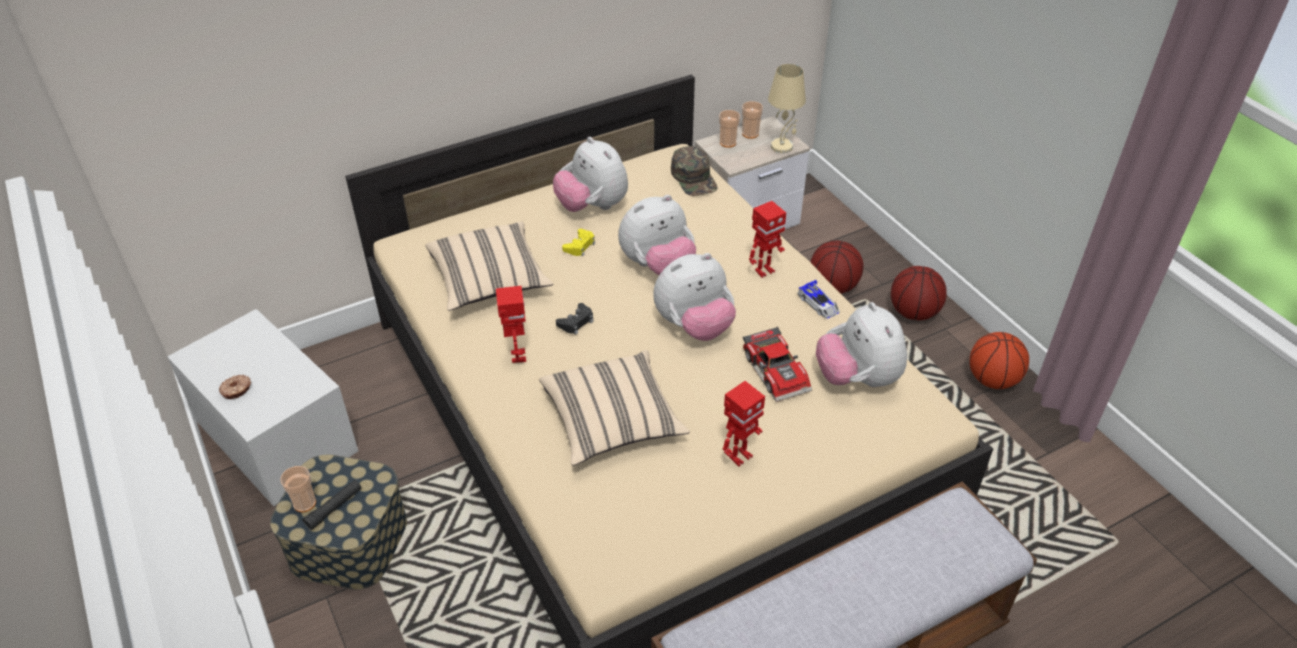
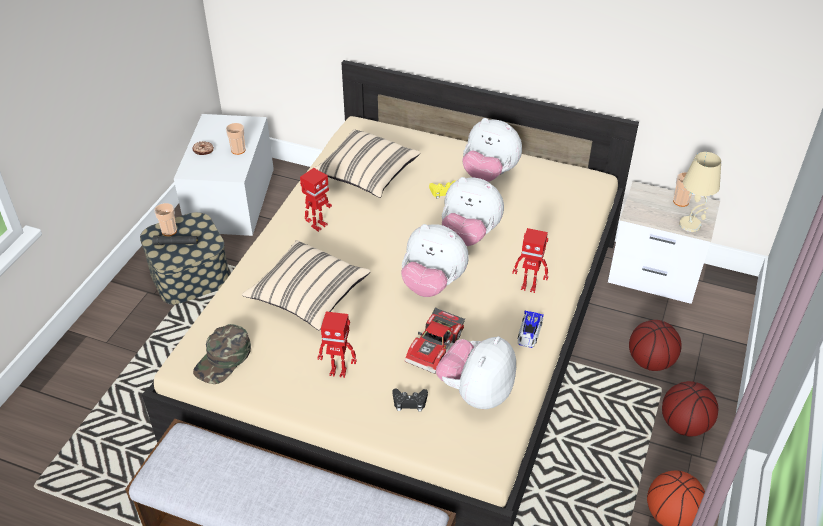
camera: 50 degrees right, 0 degrees up
plush toy [553,137,628,212] -> plush toy turned 75 degrees counterclockwise [462,118,522,182]
black game controller [556,303,594,335] -> black game controller moved to [392,388,428,412]
green cap [671,146,718,196] -> green cap moved to [193,324,251,384]
cup [719,110,740,148] -> cup moved to [226,123,246,155]

